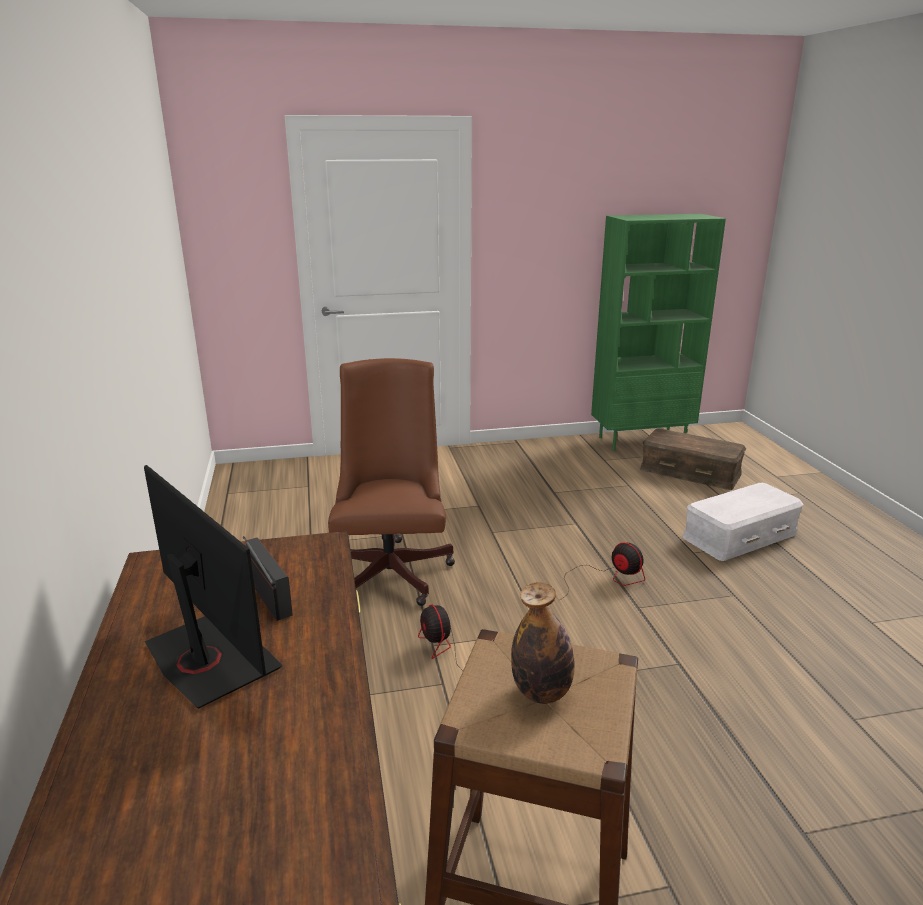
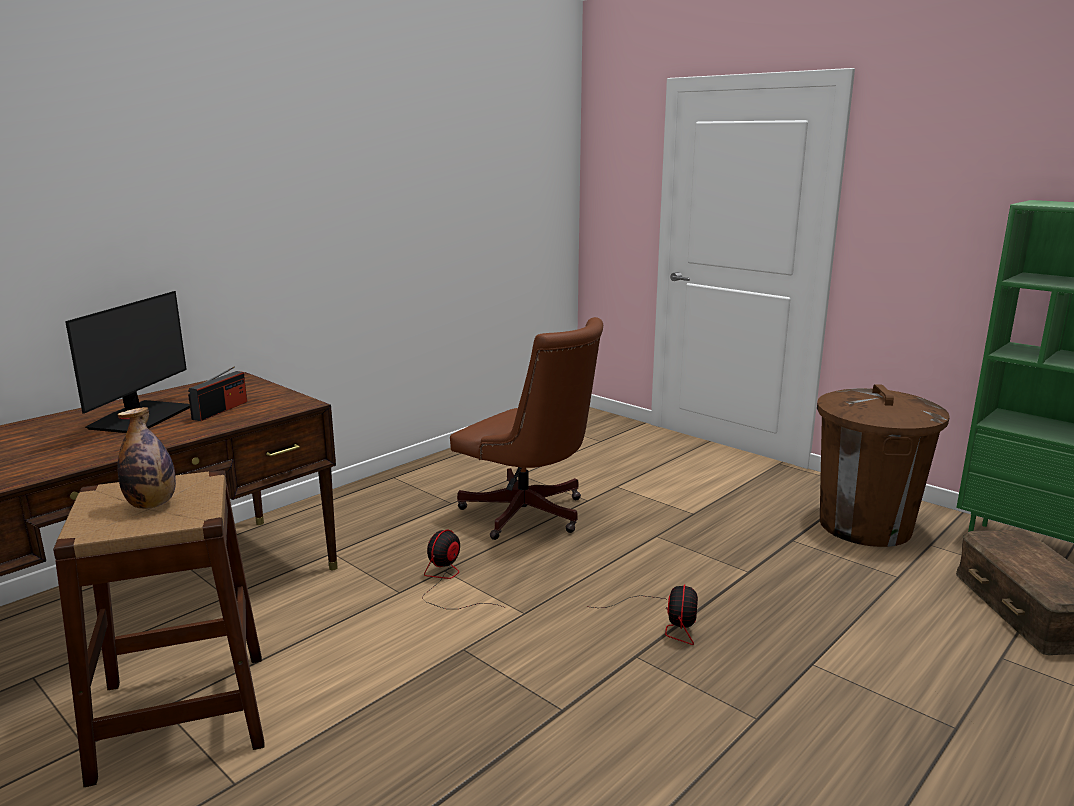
camera: 55 degrees right, 5 degrees down
brown office chair [328,358,455,606] -> brown office chair turned 75 degrees clockwise [450,317,603,540]
white storage box [683,483,803,561] -> none
none -> brown trash can [817,384,949,547]

